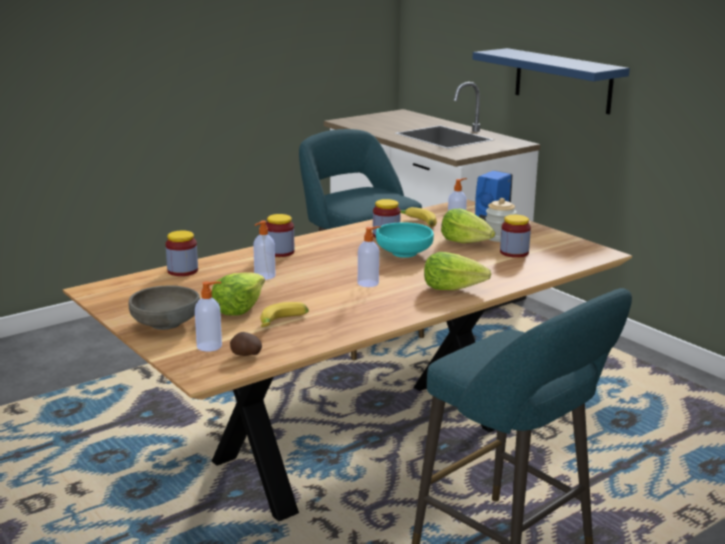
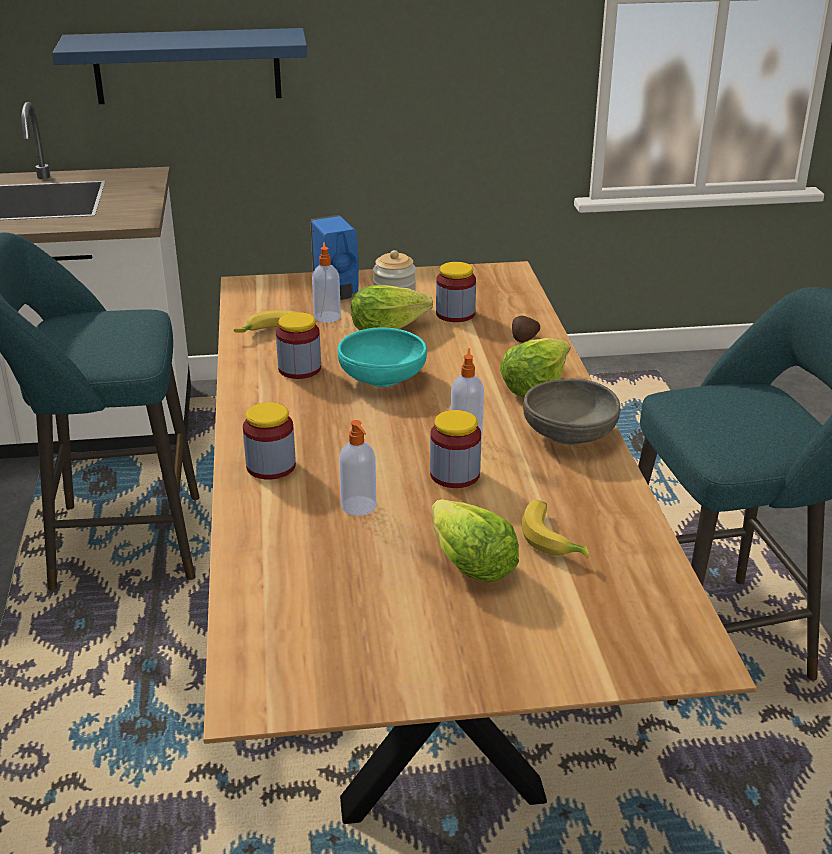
camera: 60 degrees left, 10 degrees up
grey bowl [129,286,200,330] -> grey bowl moved to [523,379,620,445]
jar [166,230,198,276] -> jar moved to [430,410,481,488]
soap dispenser [195,281,222,351] -> none
potato [230,332,262,356] -> potato moved to [512,316,540,343]

